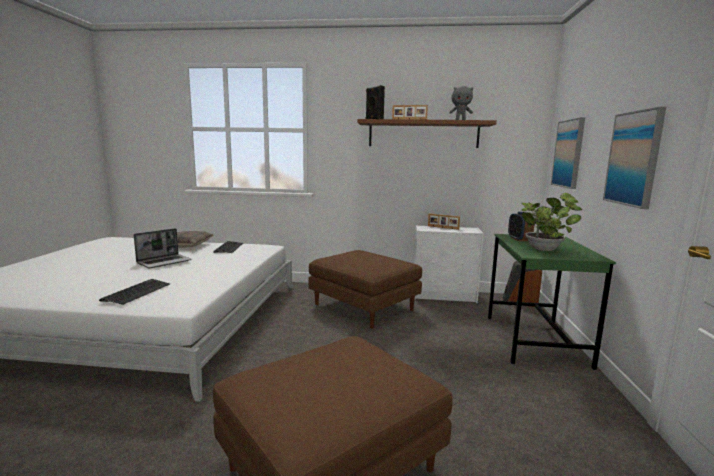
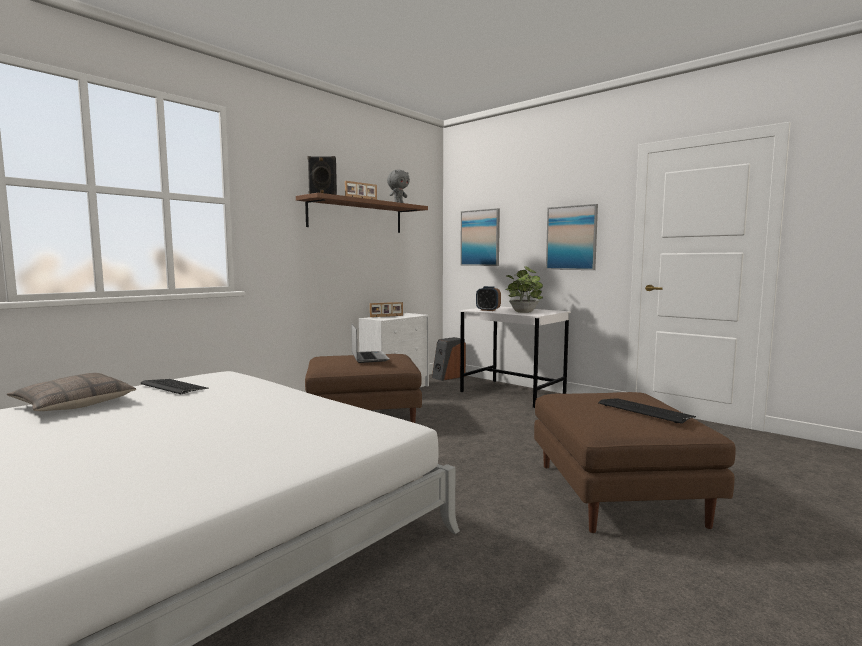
camera: 55 degrees left, 5 degrees down
keyboard [99,279,170,305] -> keyboard moved to [598,398,696,424]
laptop [134,228,192,269] -> laptop moved to [351,324,390,363]
green desk [488,234,616,370] -> white desk [459,307,571,408]

